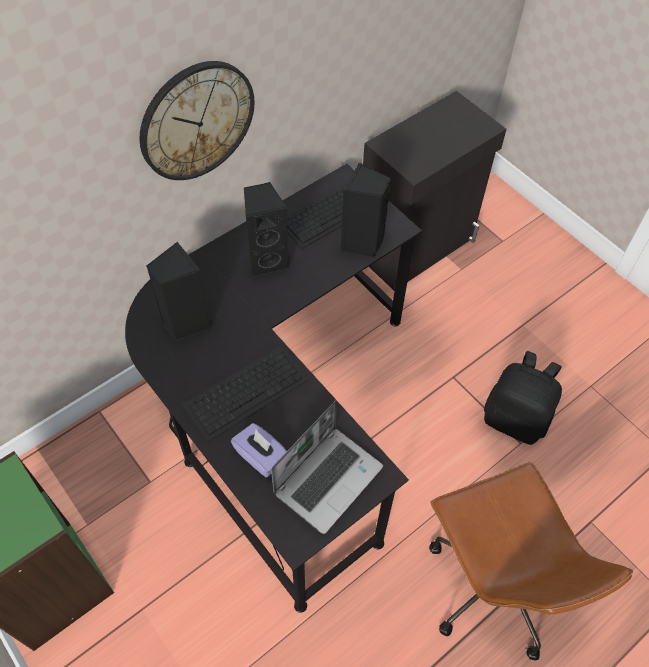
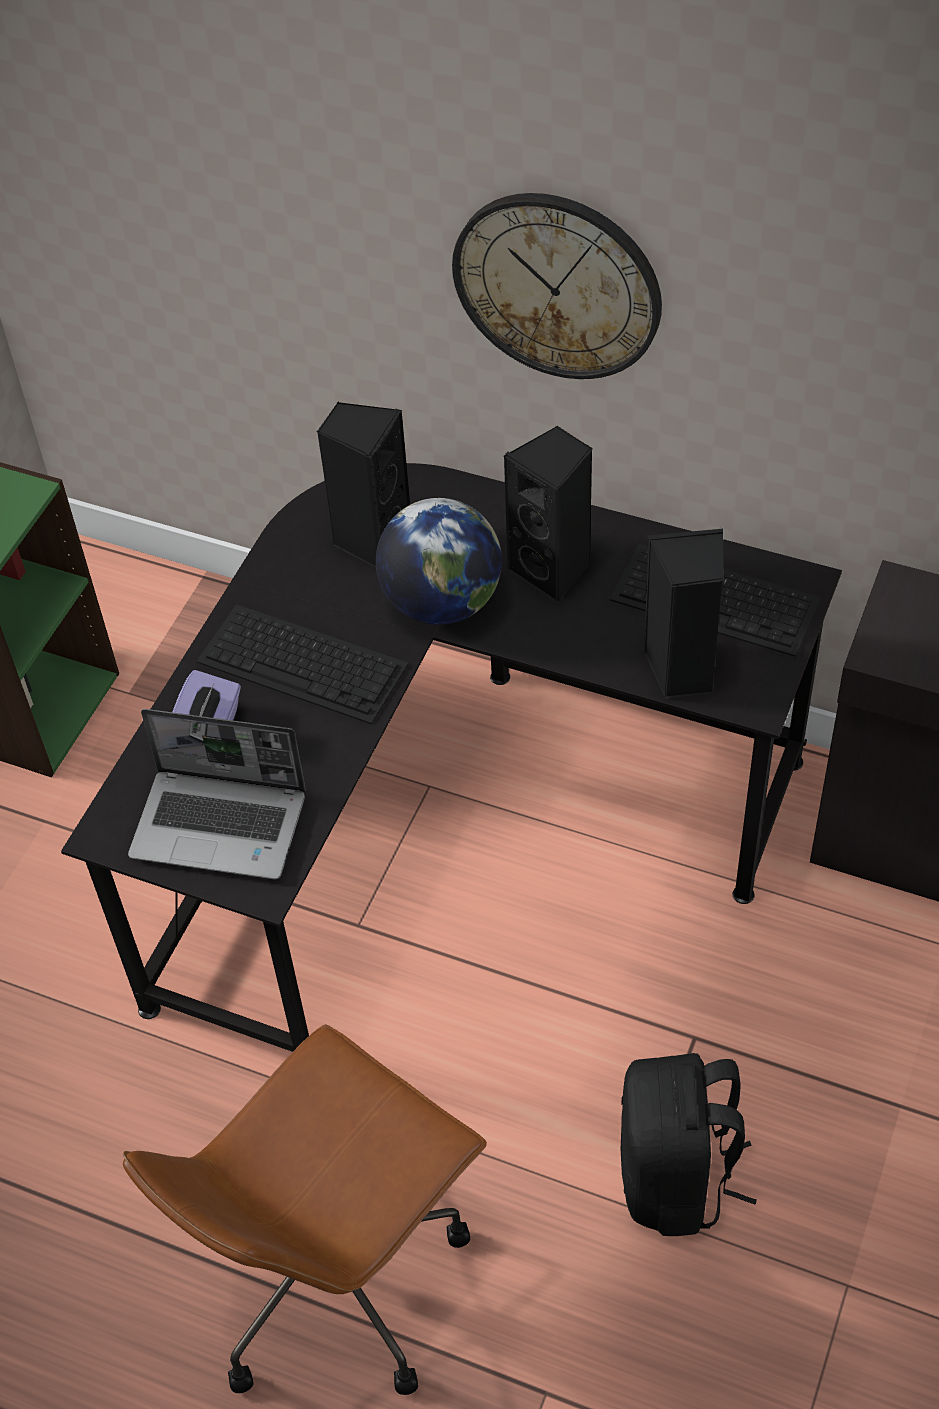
camera: 65 degrees right, 5 degrees down
none -> globe [376,498,502,625]

